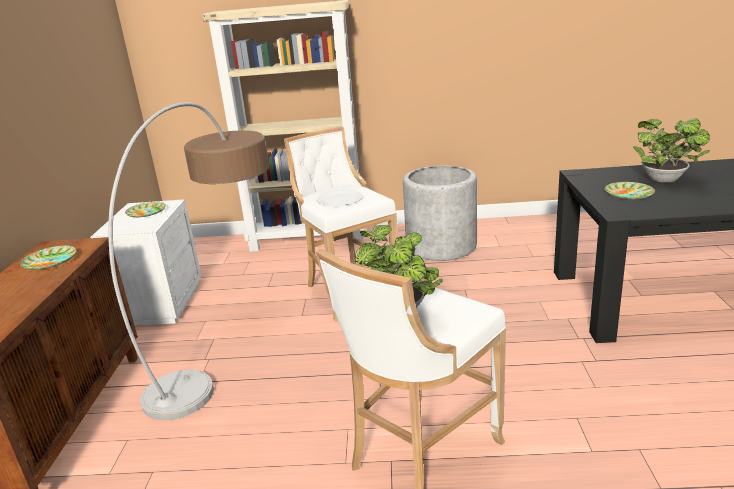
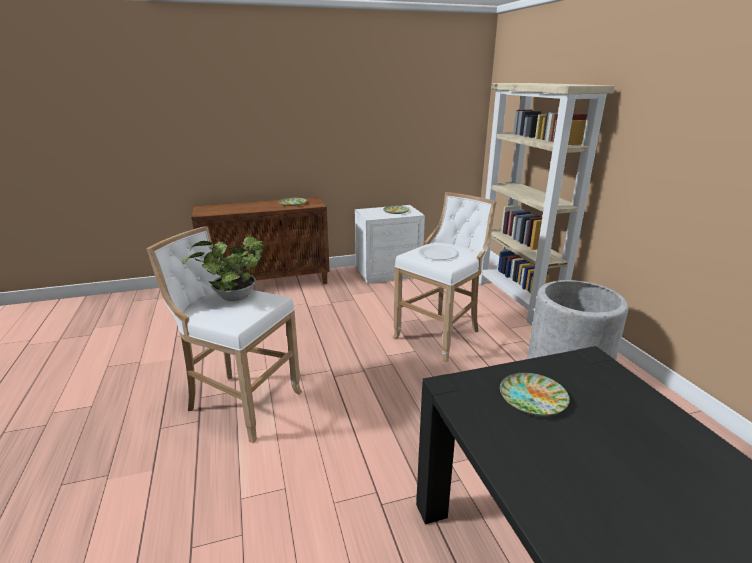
camera: 70 degrees right, 0 degrees up
floor lamp [108,102,269,420] -> none
potted plant [633,118,710,183] -> none

